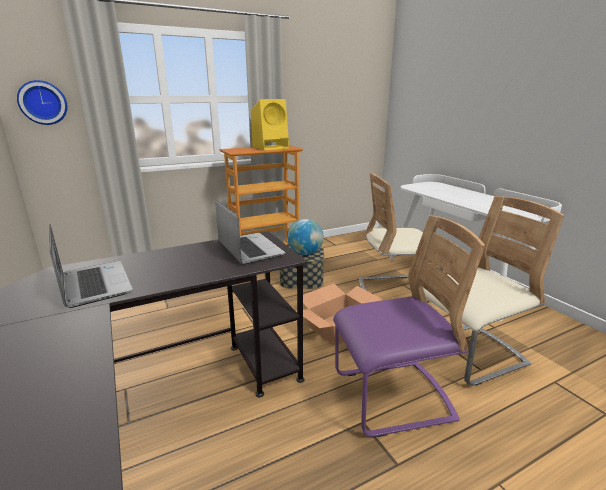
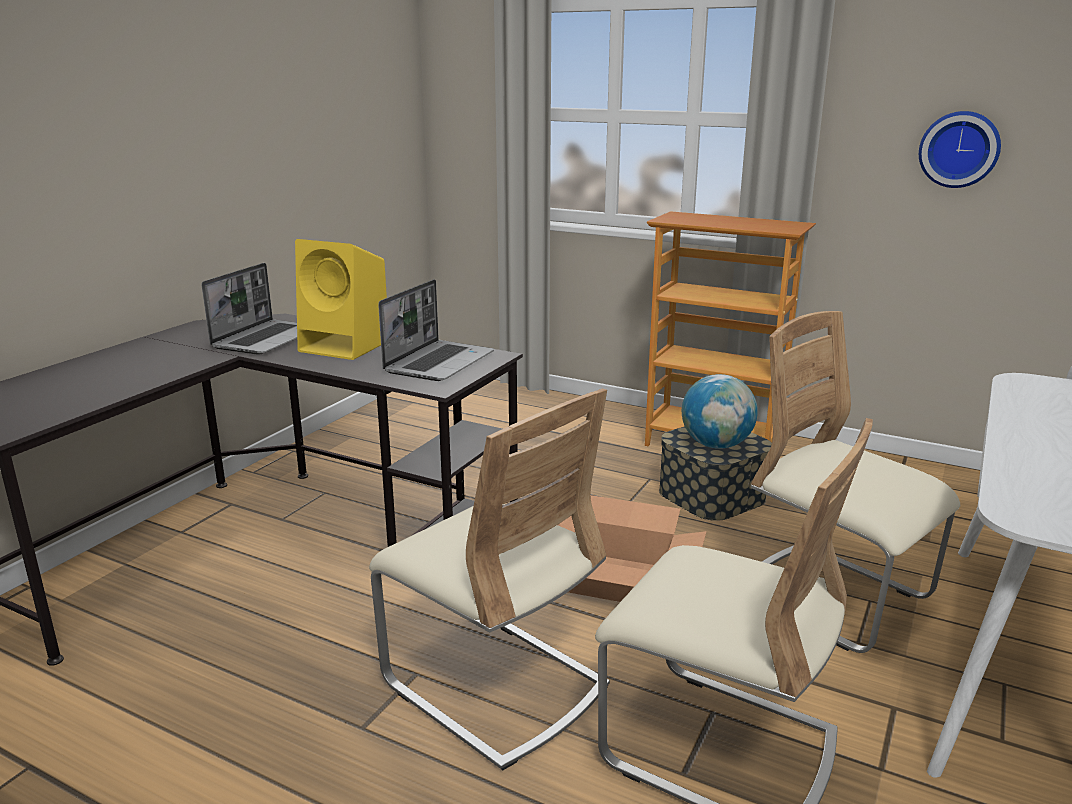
camera: 55 degrees right, 0 degrees up
wall clock [17,80,68,125] -> wall clock moved to [919,111,1001,188]
yellow speaker [251,99,289,150] -> yellow speaker moved to [295,239,387,360]
purple chair [333,215,485,437] -> beige chair [369,388,610,770]

